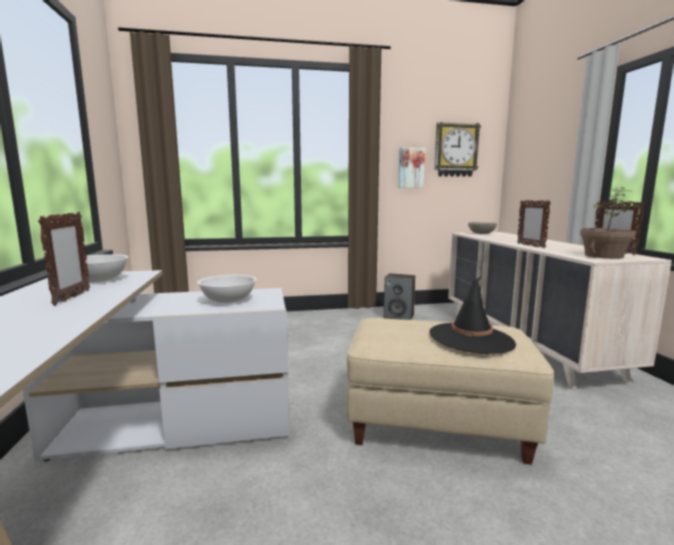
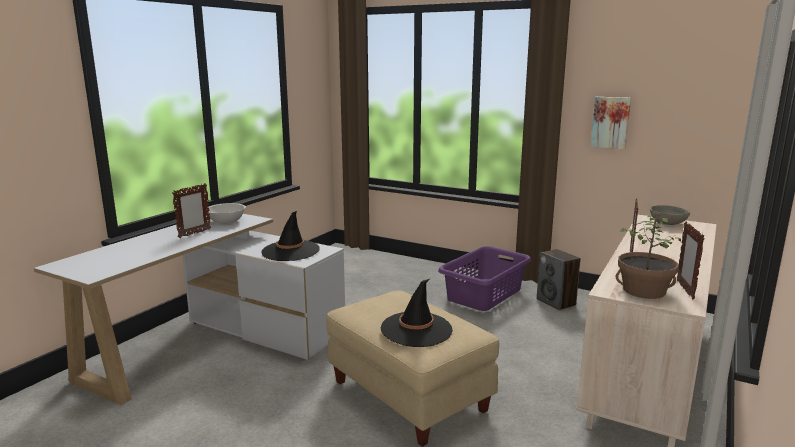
camera: 40 degrees right, 5 degrees up
white bowl [197,275,256,303] -> black hat [261,211,320,261]
wall clock [434,122,481,177] -> none
none -> purple laundry basket [438,246,531,311]

